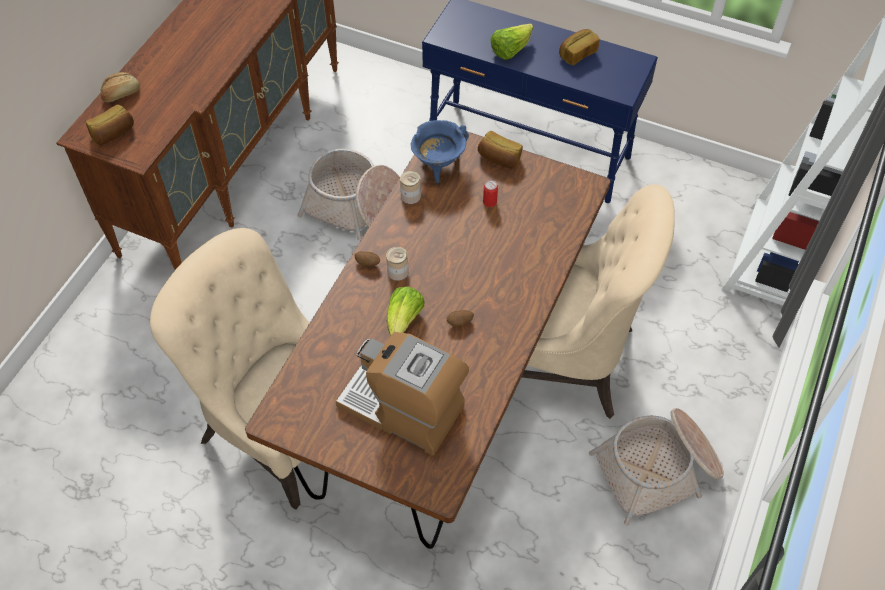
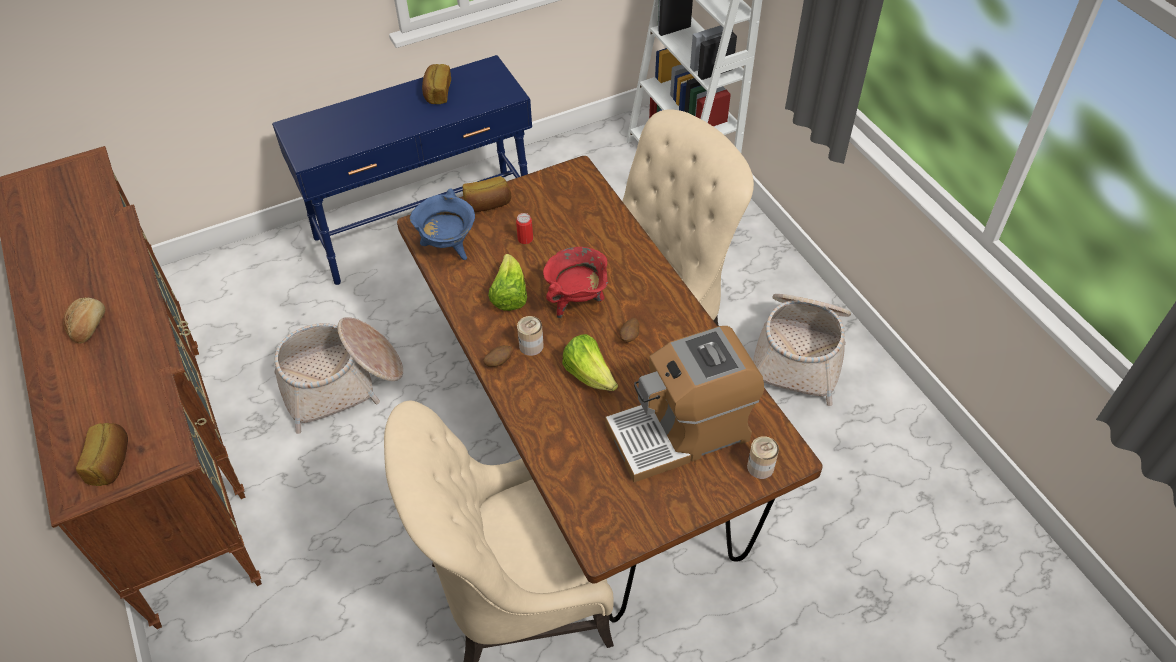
camera: 50 degrees left, 5 degrees down
bread [101,72,140,102] -> bread moved to [63,297,105,343]
can [400,171,421,204] -> can moved to [747,436,779,479]
lettuce [490,23,533,60] -> lettuce moved to [488,254,527,311]
none -> red cooking pot [543,247,608,318]

